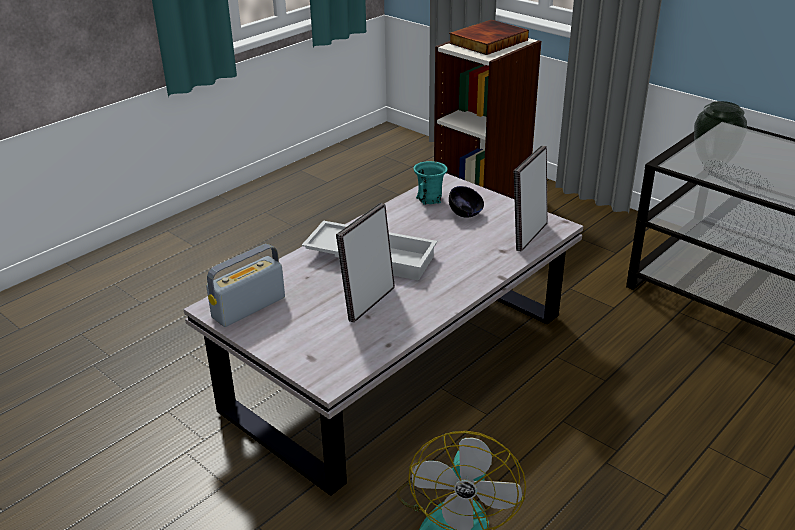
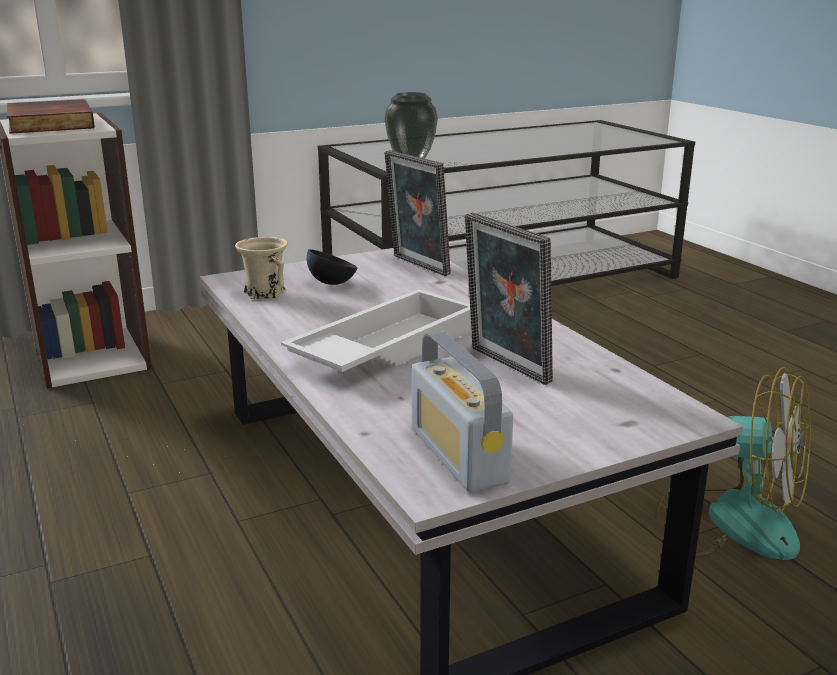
camera: 70 degrees left, 10 degrees down
turquoise mug [413,161,448,205] -> beige mug [235,237,288,299]

